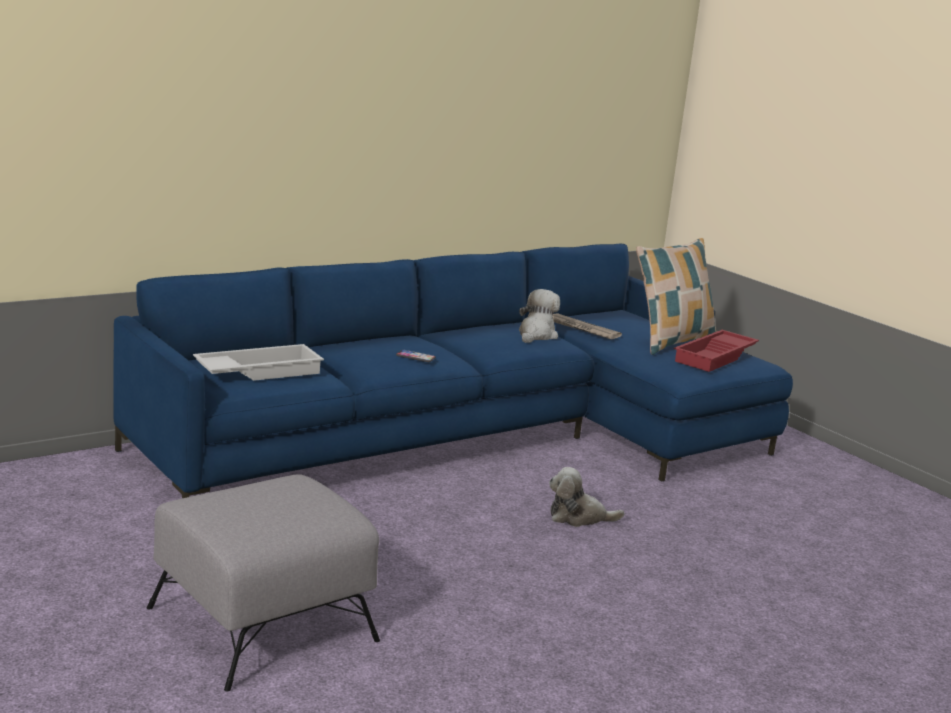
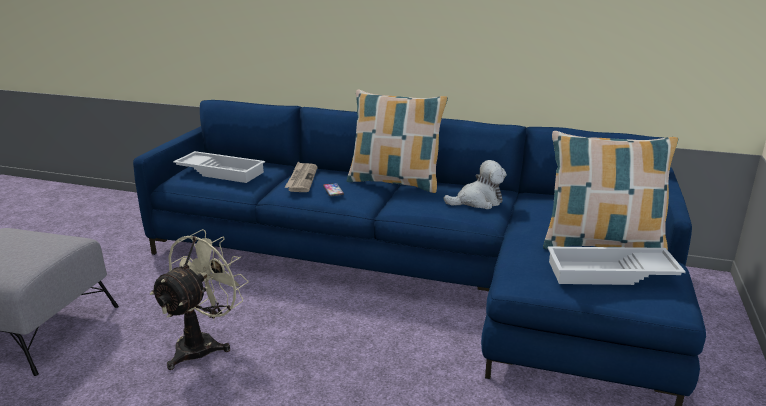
camera: 55 degrees right, 5 degrees up
plush toy [549,467,625,527] -> none
newspaper [553,314,622,339] -> newspaper moved to [284,162,318,192]
red tray [674,330,759,372] -> white tray [548,246,686,285]
none -> beige fan [149,229,249,370]
none -> pillow [346,90,448,193]

